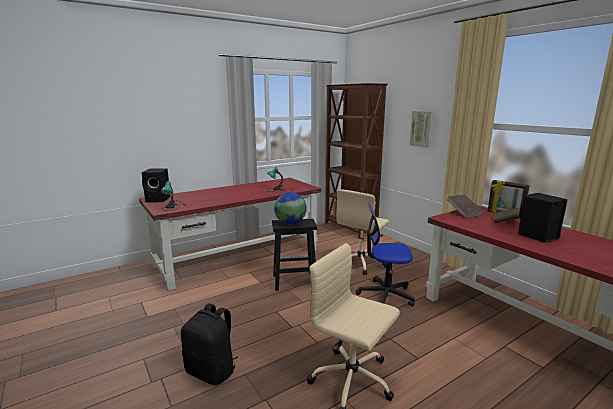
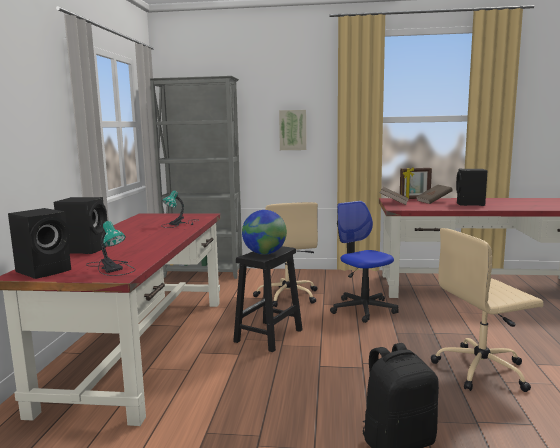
camera: 50 degrees left, 5 degrees down
brown bookcase [325,83,388,239] -> grey bookcase [150,76,242,279]
office chair [356,203,415,307] -> office chair turned 105 degrees clockwise [330,201,399,323]
none -> black speaker [54,197,107,254]

